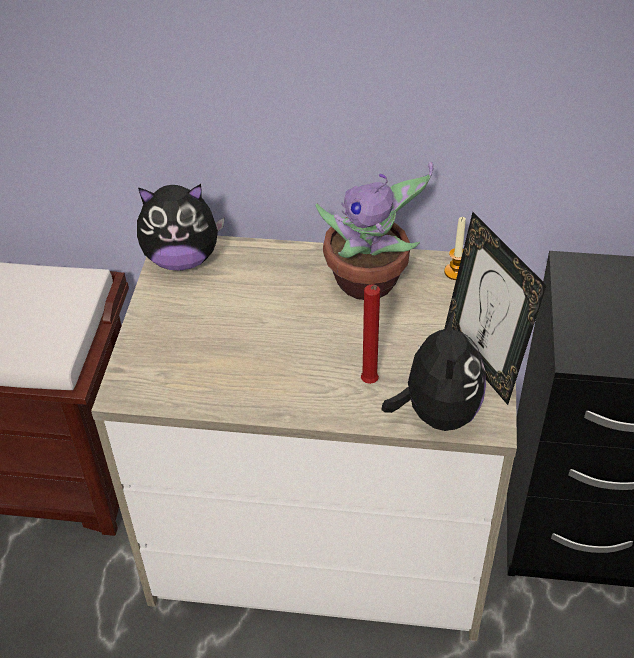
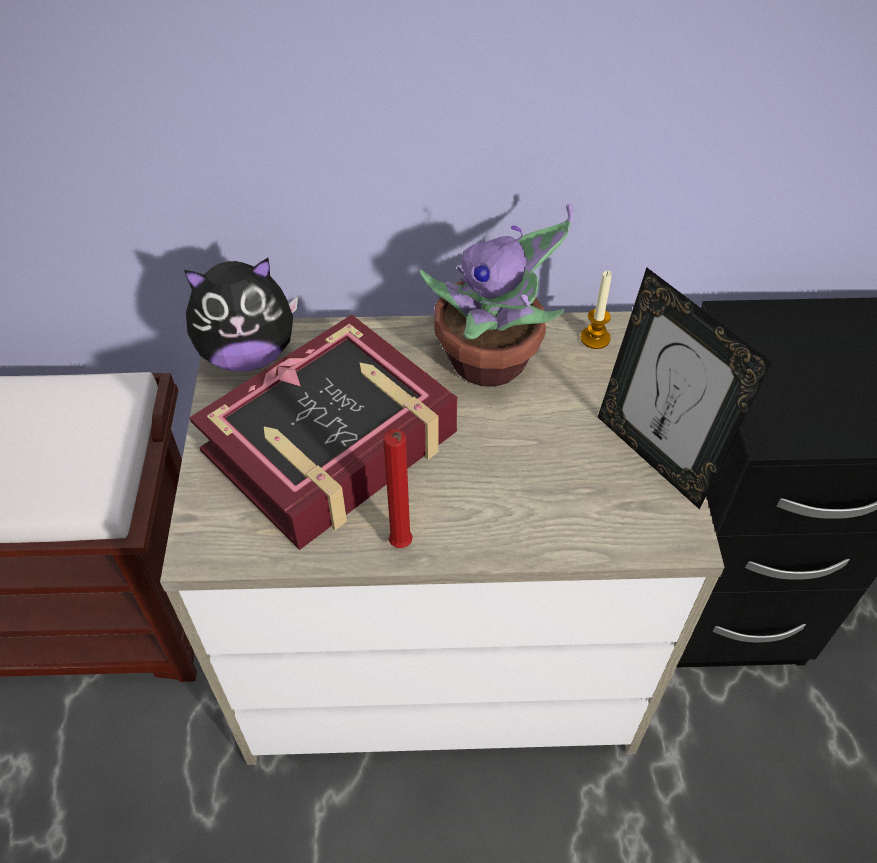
camera: 10 degrees left, 5 degrees up
red candle [361,284,380,384] -> red candle moved to [383,429,413,548]
plush toy [382,309,486,431] -> none
none -> book [189,315,458,550]

